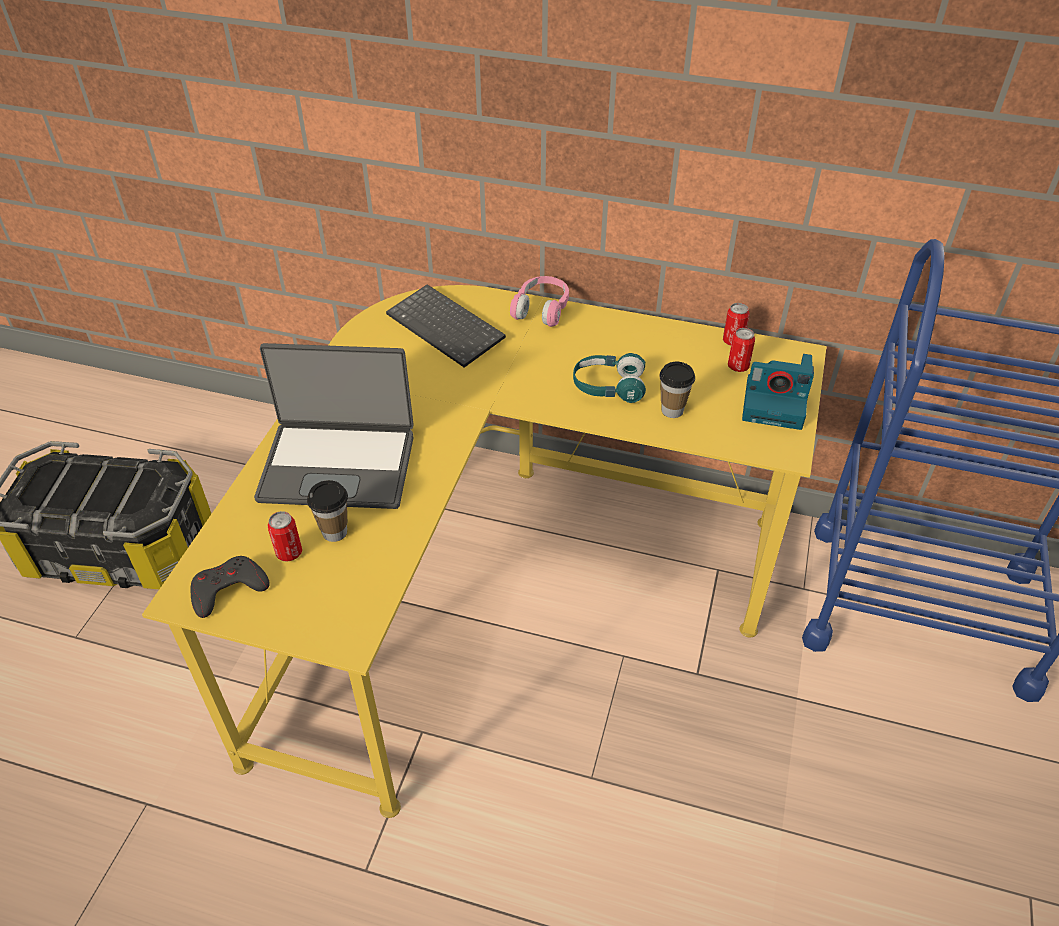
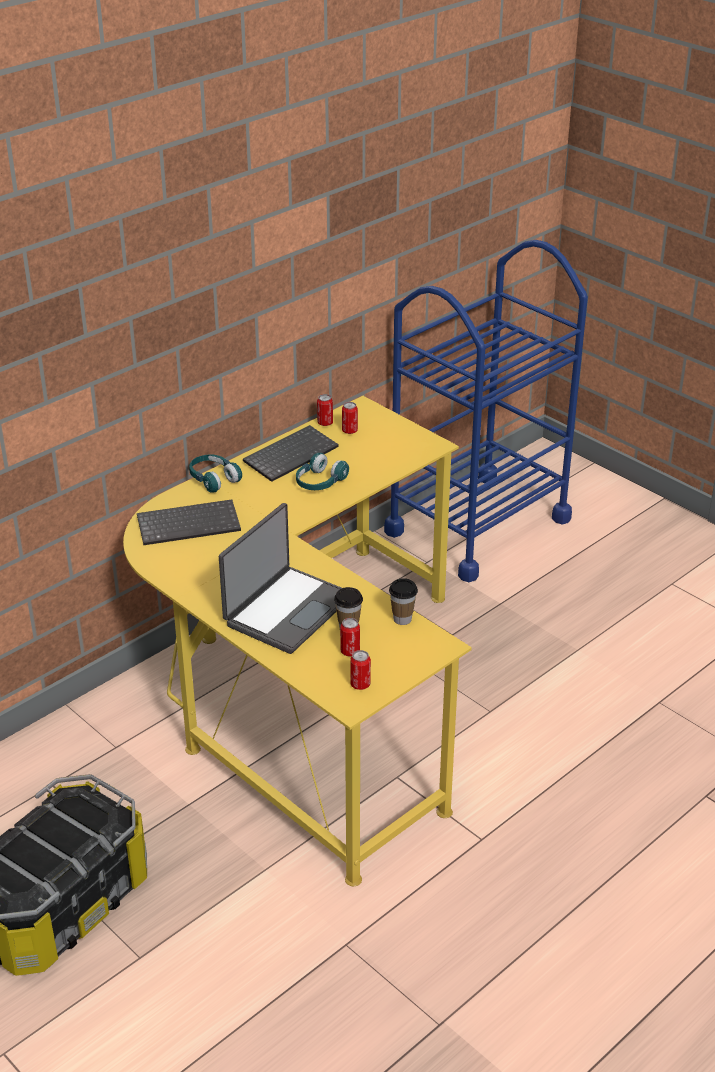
camera: 60 degrees left, 10 degrees down
grey game controller [191,556,270,618] -> can [350,650,371,690]
pink headphones [510,276,569,327] -> turquoise headphones [189,454,242,493]
cup [659,362,695,418] -> cup moved to [389,578,418,625]
camera [742,354,814,430] -> none
none -> keyboard [243,425,339,482]

